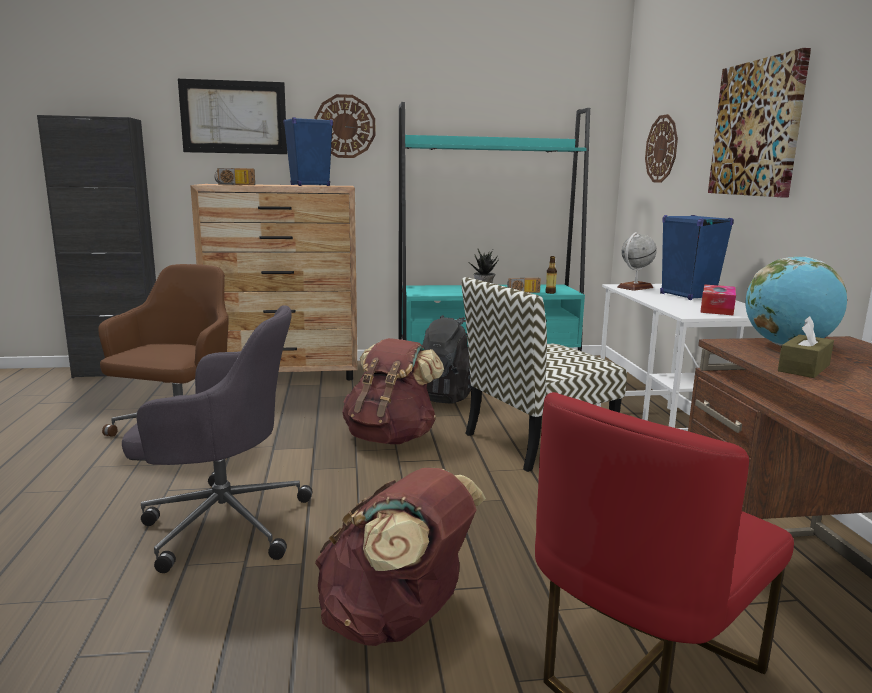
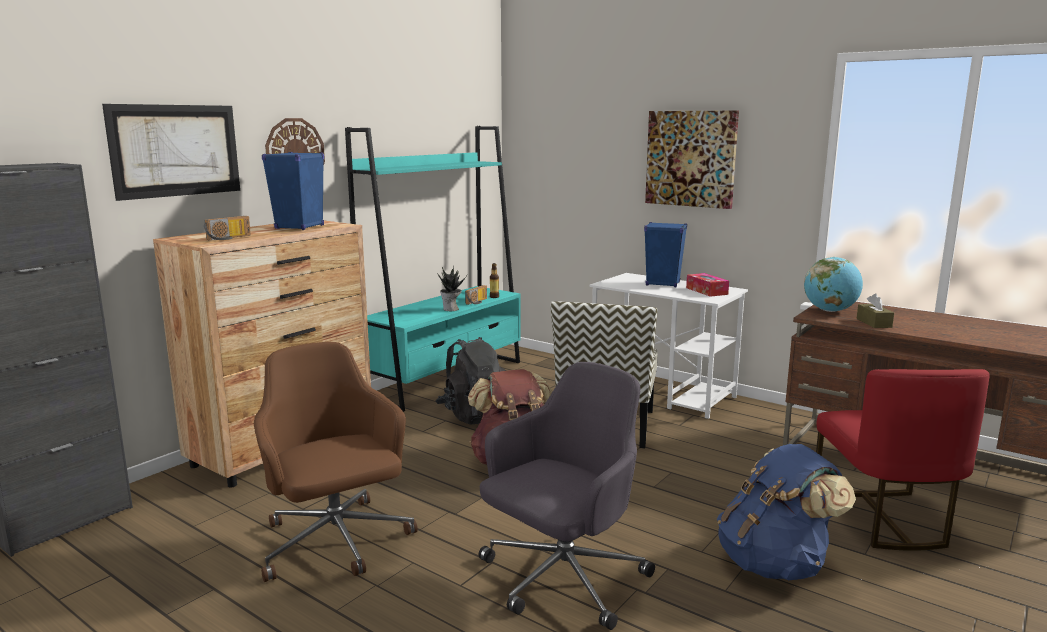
camera: 45 degrees left, 0 degrees up
brown backpack [315,468,486,646] -> blue backpack [717,444,856,580]
globe [617,232,657,291] -> none
wall clock [645,114,678,183] -> none

